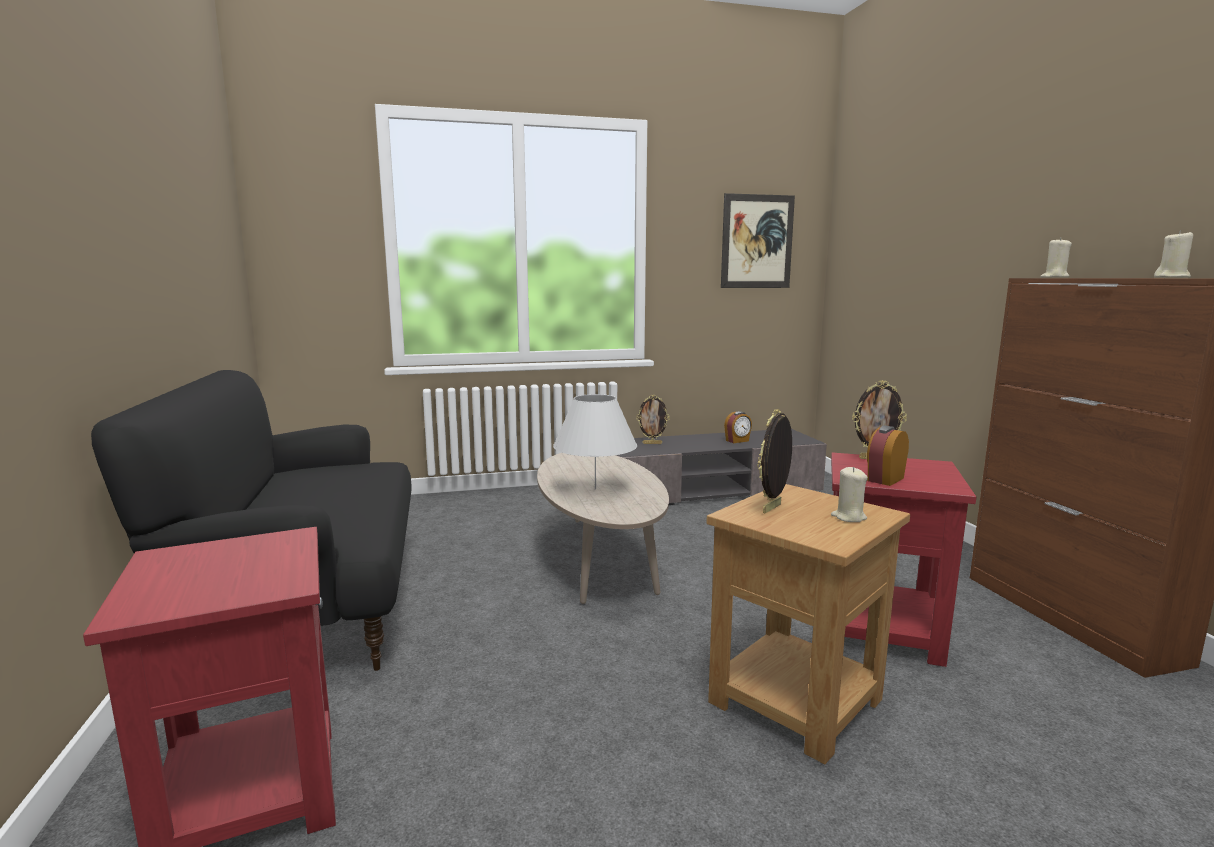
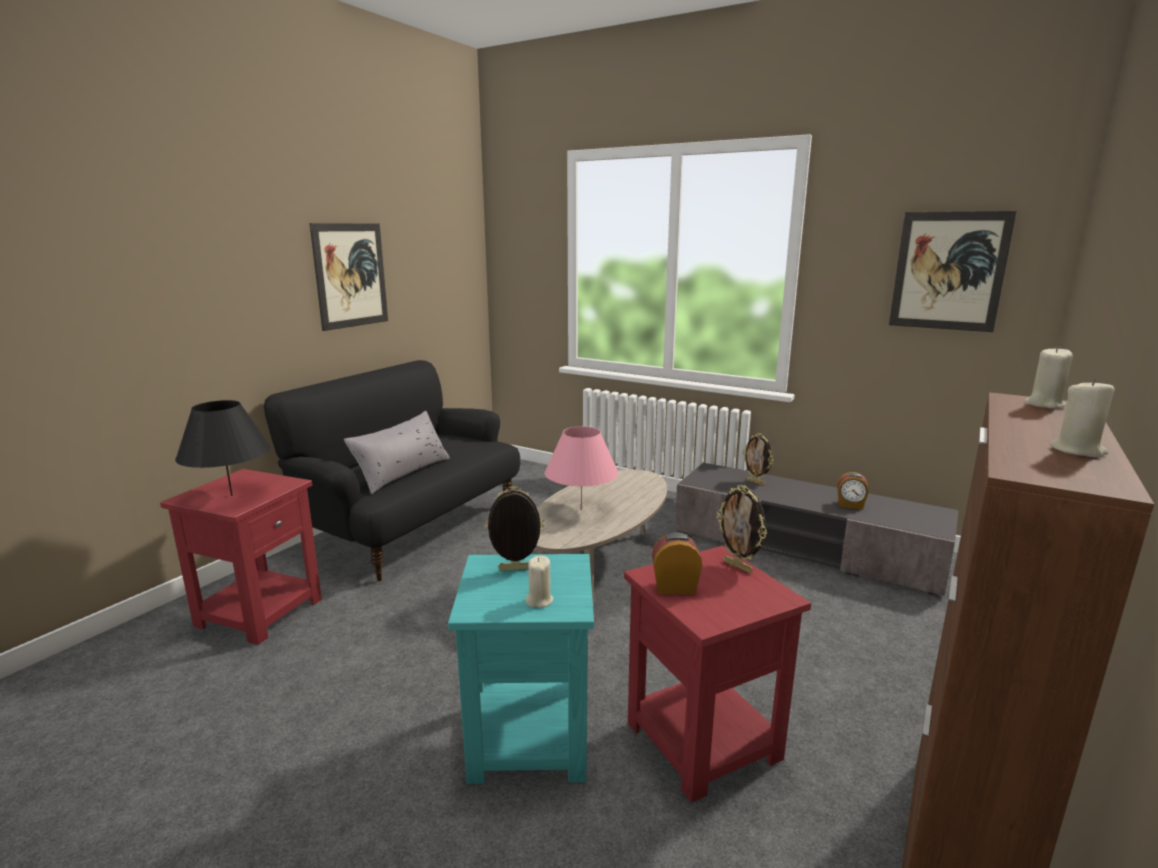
camera: 45 degrees right, 5 degrees up
white table lamp [553,394,637,490] -> pink table lamp [545,426,619,510]
brown side table [706,484,910,764] -> turquoise side table [448,554,594,784]
none -> black table lamp [175,400,271,496]
none -> picture [310,223,388,331]
none -> grey pillow [344,411,450,494]

